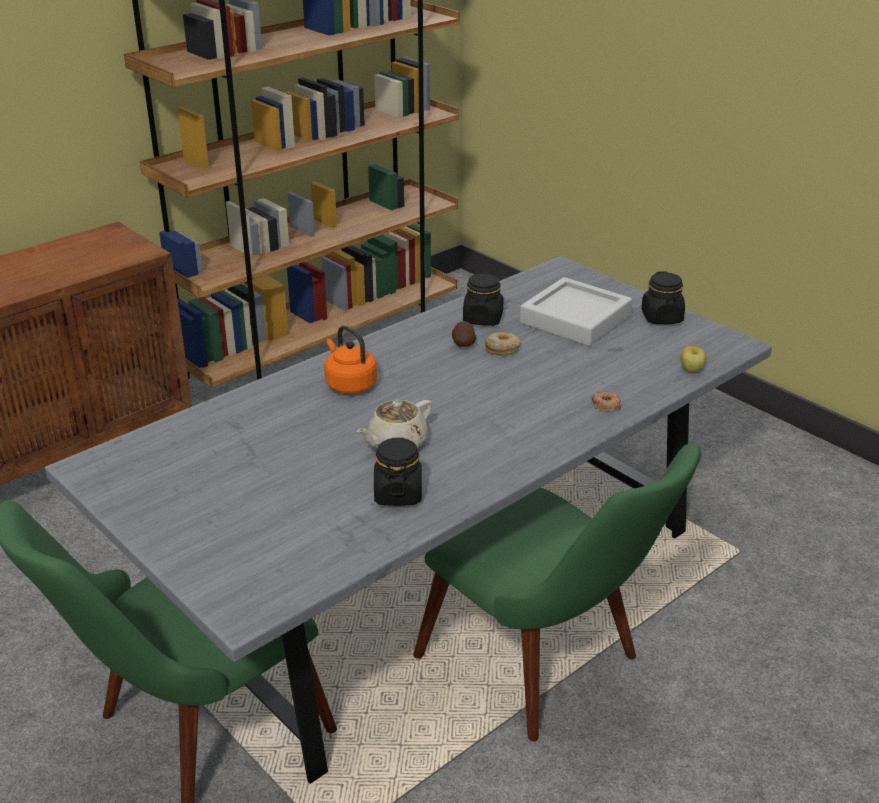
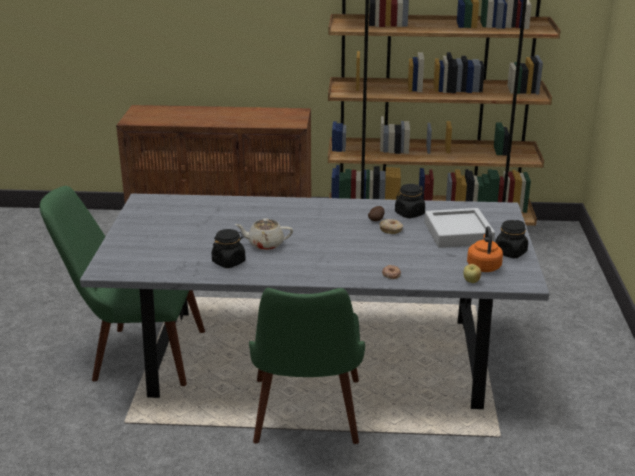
camera: 45 degrees right, 5 degrees down
orange kettle [324,326,377,394] -> orange kettle moved to [467,226,503,272]

